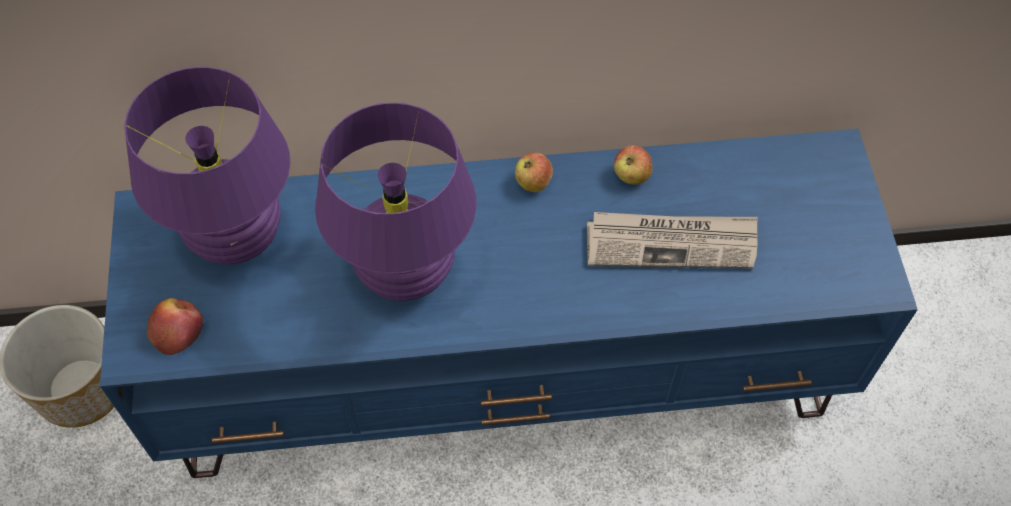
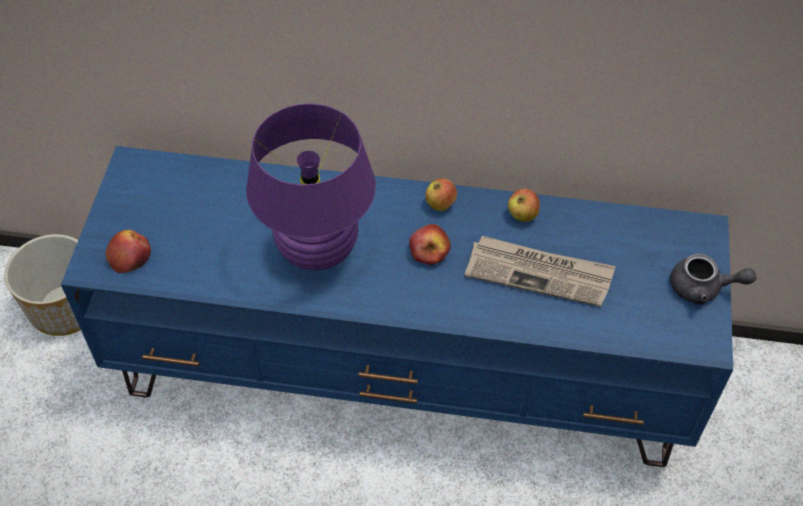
camera: 15 degrees right, 5 degrees down
purple table lamp [124,66,290,265] -> none
none -> apple [409,224,451,265]
none -> grey teapot [670,254,756,305]

